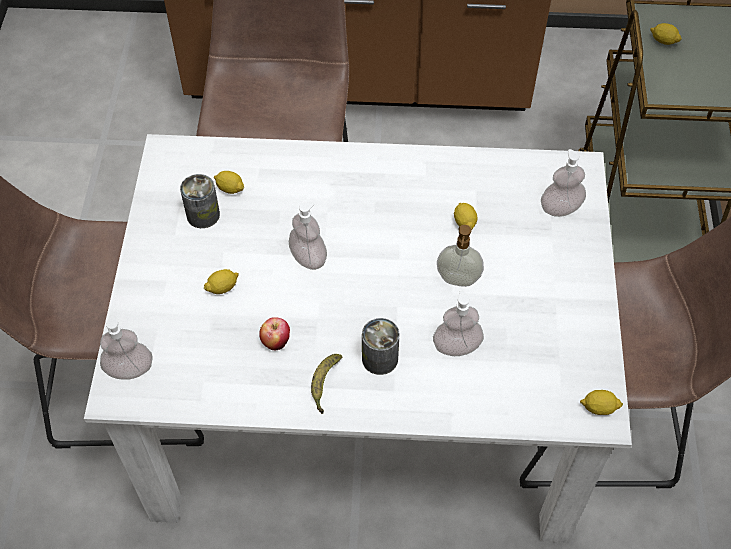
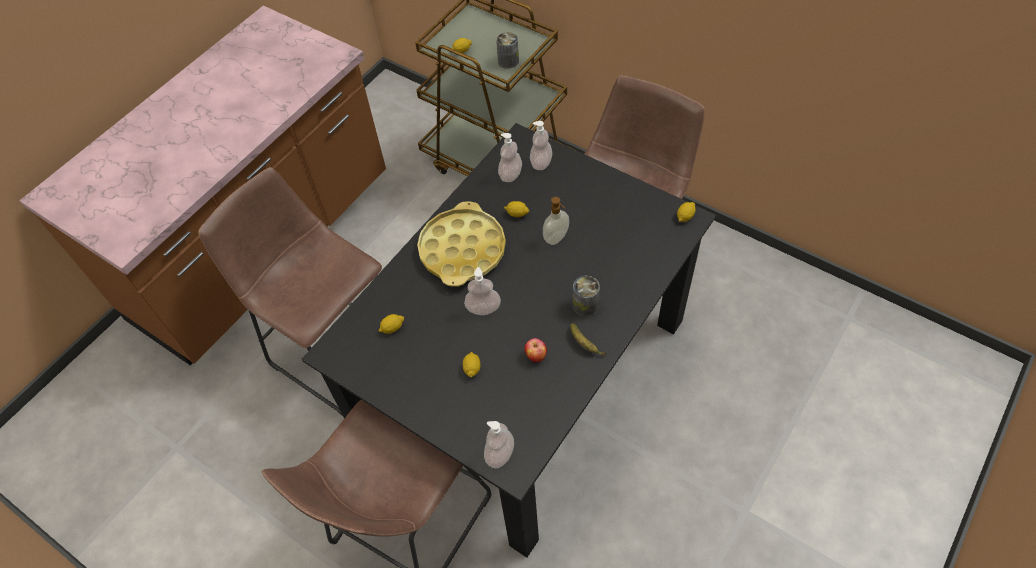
camera: 55 degrees left, 0 degrees up
white dining table [84,134,632,543] -> black dining table [302,123,716,558]
can [180,174,220,228] -> can moved to [496,32,519,69]
soap dispenser [433,291,484,356] -> soap dispenser moved to [498,133,522,182]
none -> yellow tray [417,201,506,287]

